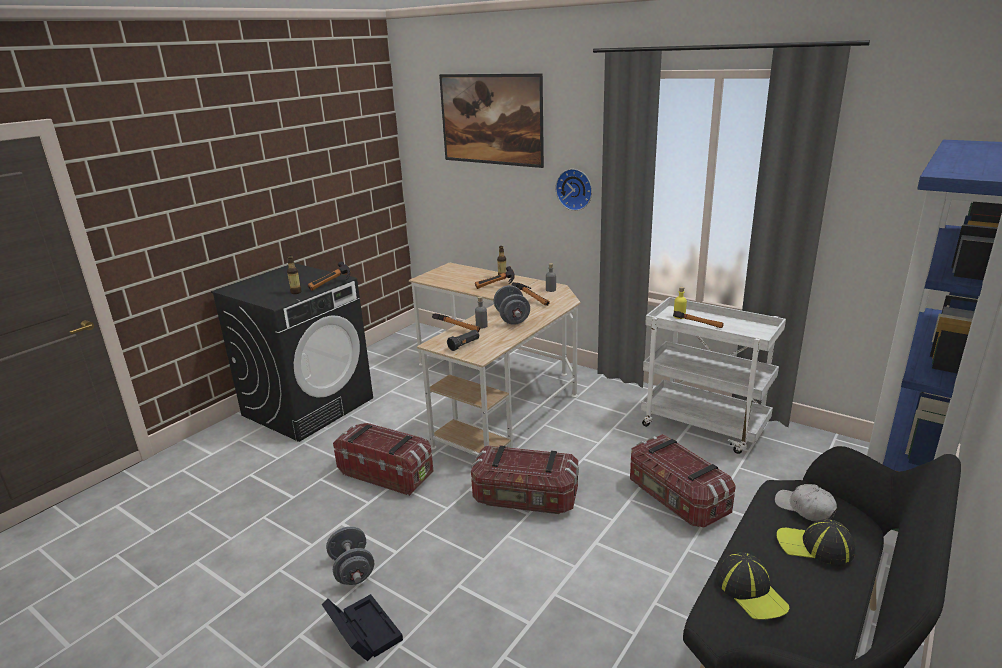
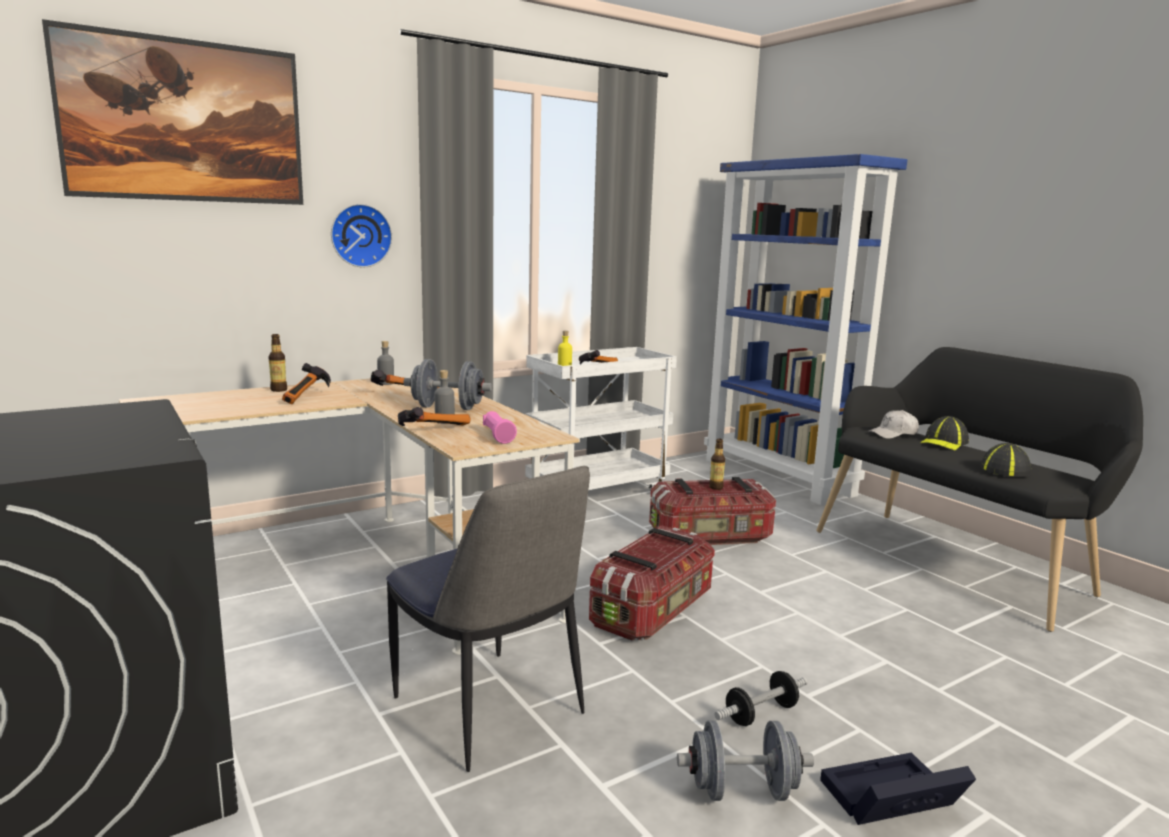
camera: 70 degrees left, 10 degrees down
bottle [287,255,302,294] -> bottle moved to [709,439,725,490]
hammer [308,261,350,291] -> none
storage box [333,423,433,496] -> chair [386,466,590,772]
black flashlight [447,330,479,351] -> pink flashlight [483,411,517,444]
cap [716,552,789,620] -> cap turned 60 degrees counterclockwise [980,443,1031,477]
none -> dumbbell [715,671,807,726]

